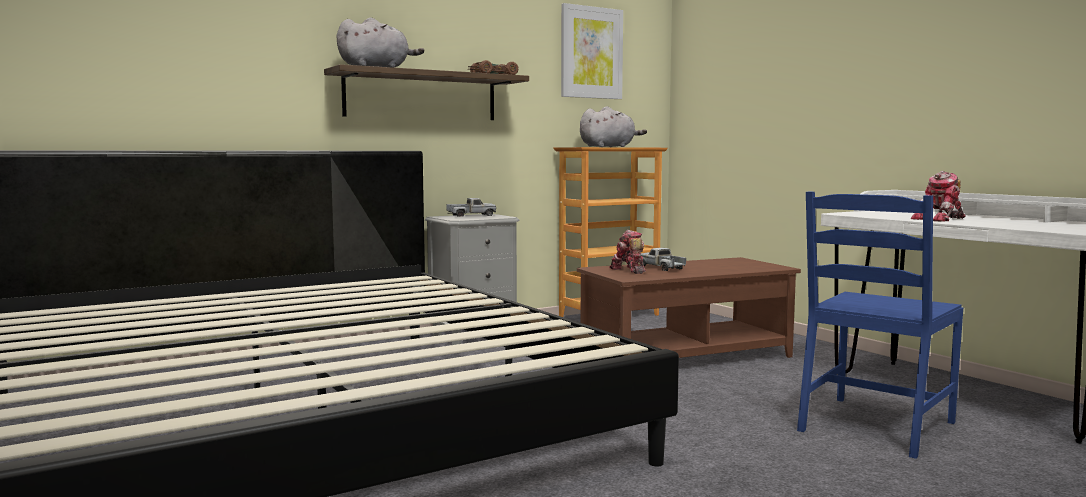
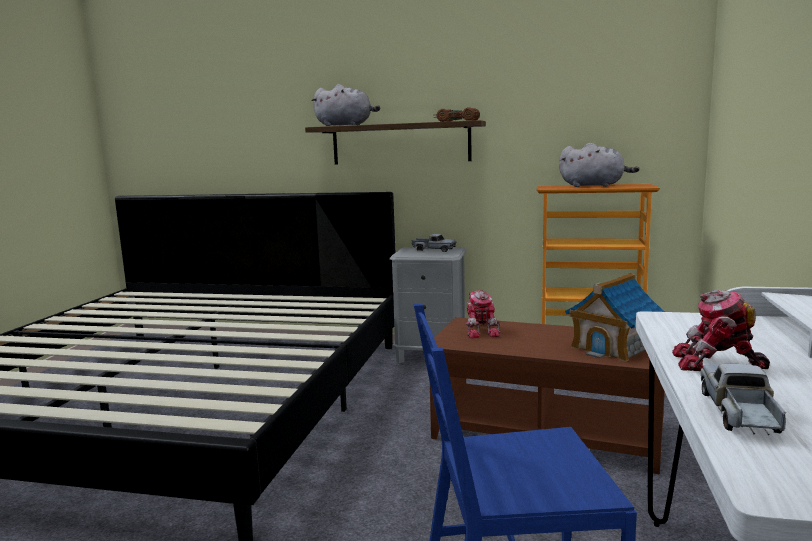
camera: 45 degrees right, 5 degrees up
picture [561,3,623,99] -> none
toy robot [609,230,646,274] -> toy robot turned 150 degrees clockwise [466,290,500,339]
toy truck [640,248,686,271] -> toy truck moved to [701,364,786,435]
none -> toy house [565,274,665,362]

